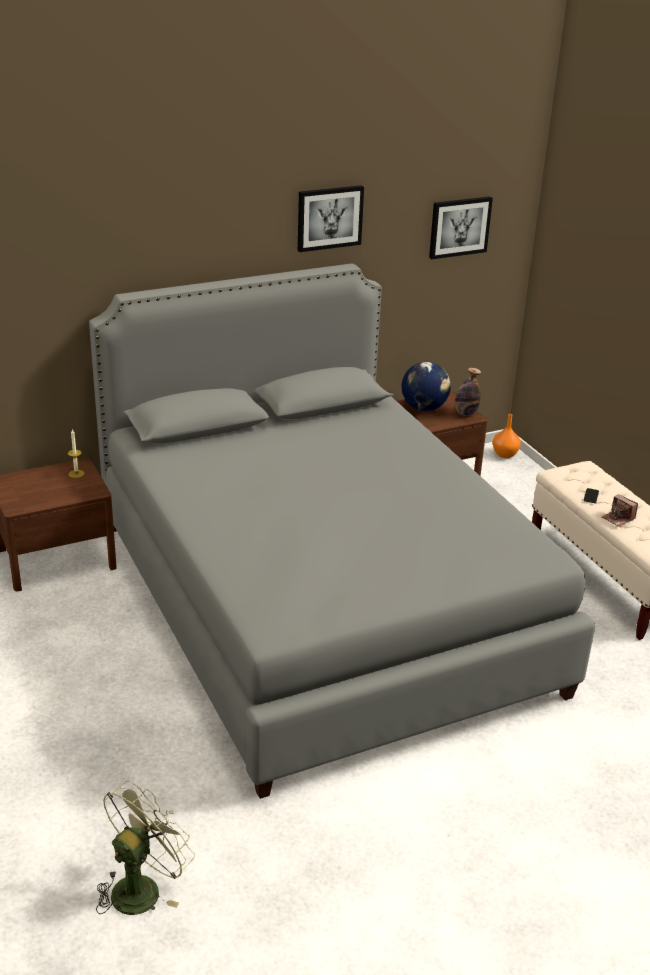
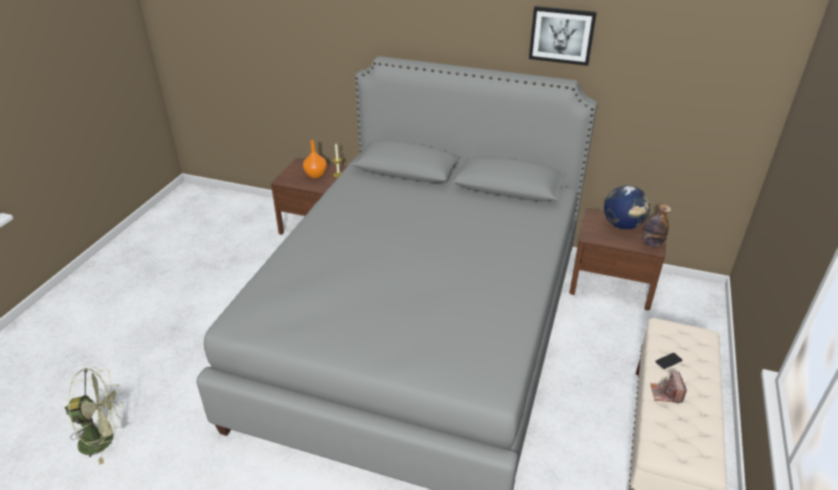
camera: 45 degrees right, 5 degrees up
picture [429,196,493,259] -> none
orange vase [493,414,521,458] -> orange vase moved to [303,140,327,178]

